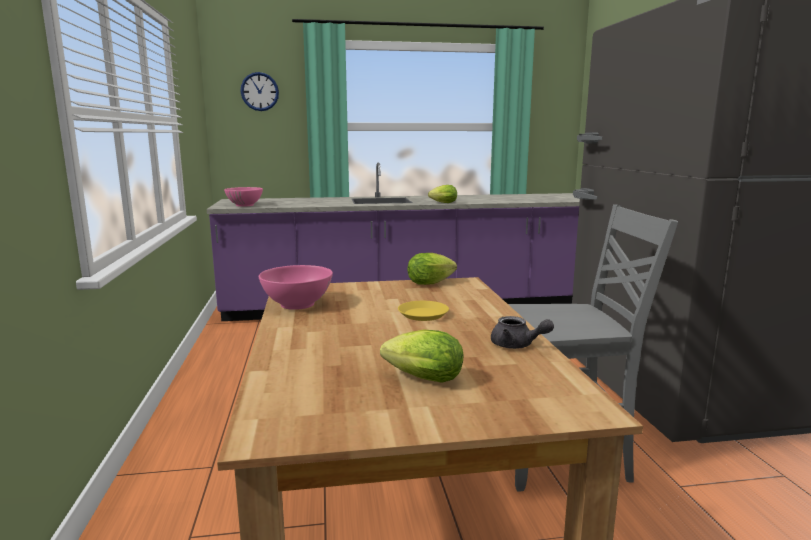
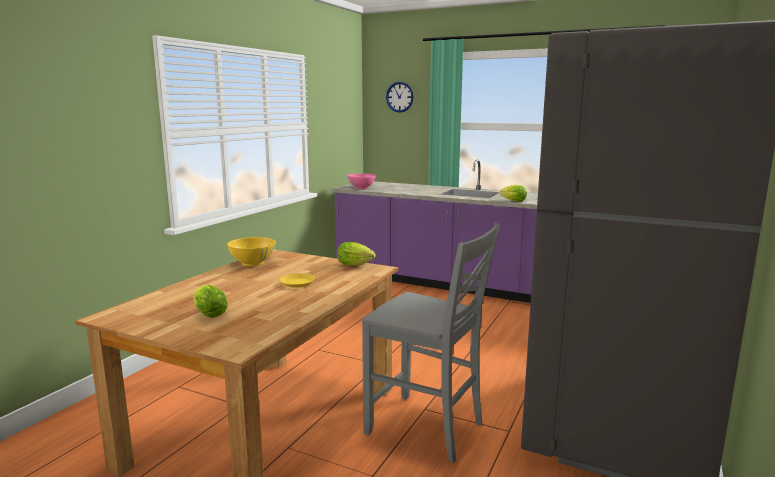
camera: 35 degrees right, 0 degrees up
pink bowl [259,265,333,310] -> yellow bowl [227,237,276,266]
grey teapot [491,316,554,349] -> none

